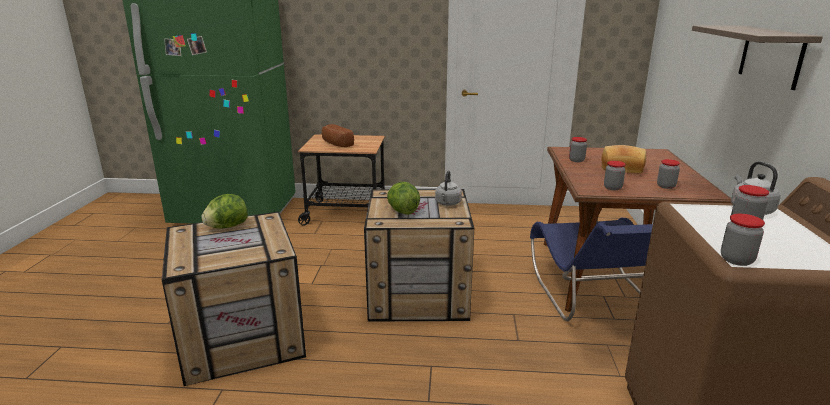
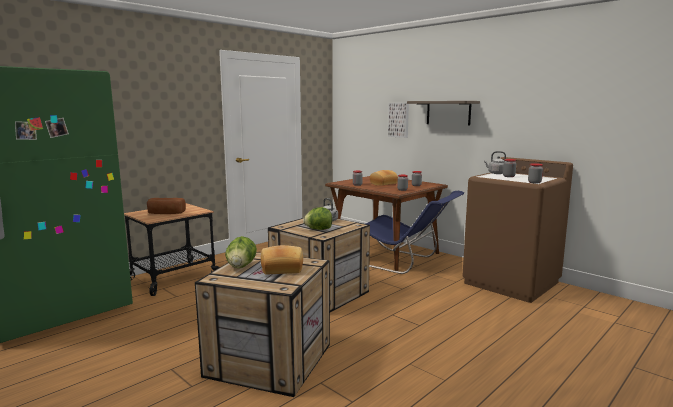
camera: 50 degrees left, 10 degrees down
none -> bread [261,245,303,275]
none -> picture [388,103,409,138]

